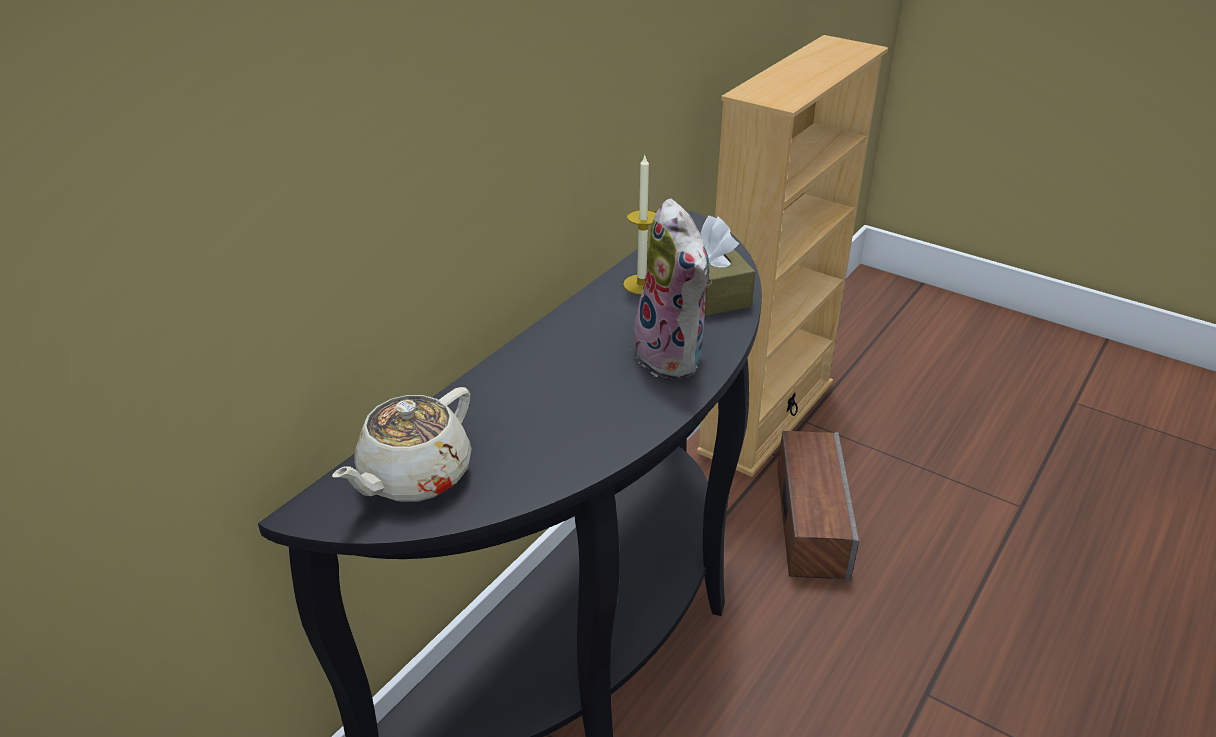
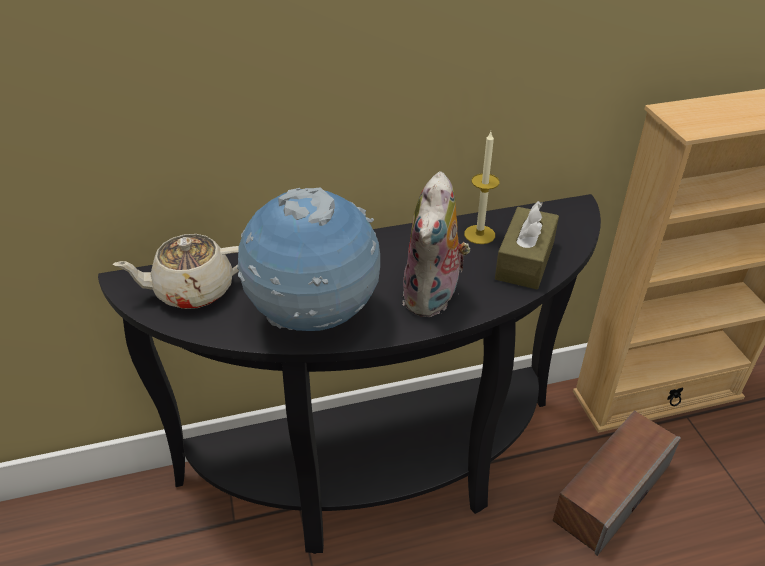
camera: 40 degrees right, 5 degrees up
none -> globe [237,187,380,331]

